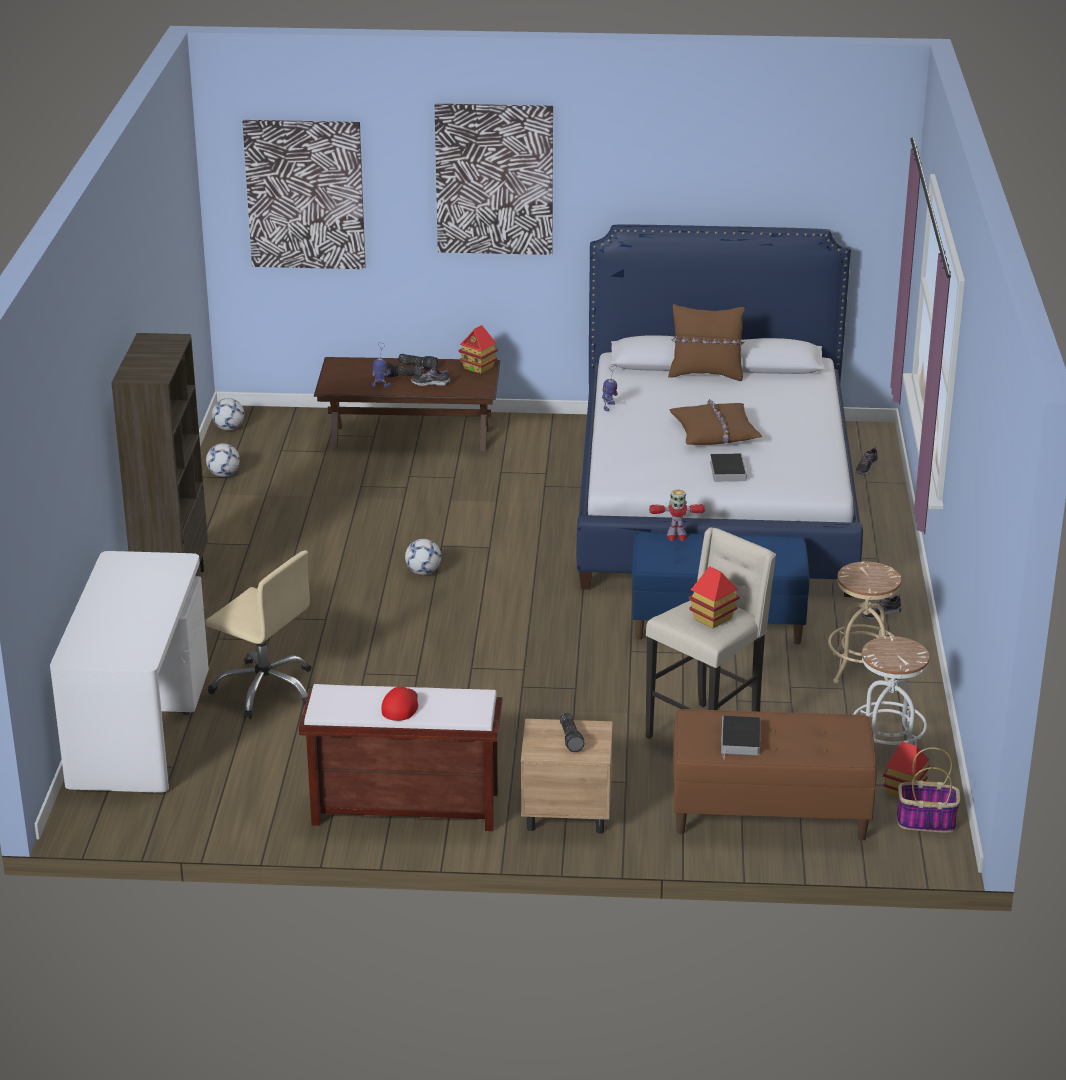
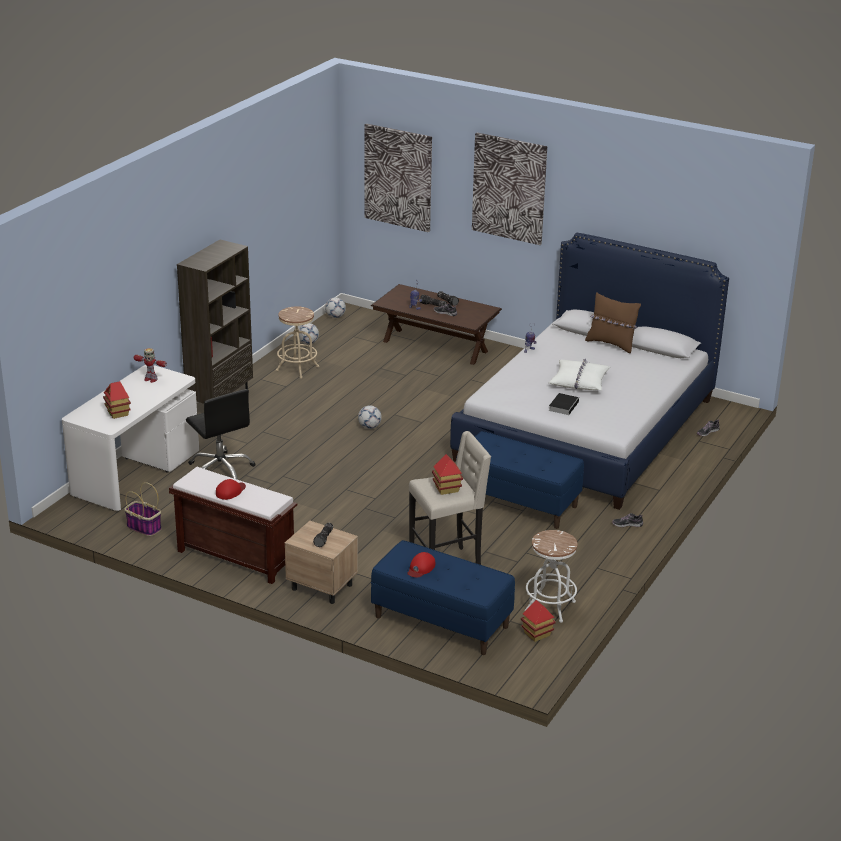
camera: 25 degrees right, 0 degrees up
beige office chair [205,550,311,719] -> black office chair [186,389,255,479]
toy house [459,325,498,374] -> toy house moved to [103,381,131,419]
toy robot [649,489,705,541] -> toy robot moved to [134,348,167,383]
brown pillow [669,399,762,445] -> white pillow [549,359,610,390]
brown bench [673,709,877,841] -> blue bench [371,540,515,655]
book [721,716,760,759] -> red cap [408,552,435,578]
beige stool [828,561,901,683] -> beige stool moved to [276,306,319,379]
basket [897,747,960,832] -> basket moved to [124,482,161,536]

